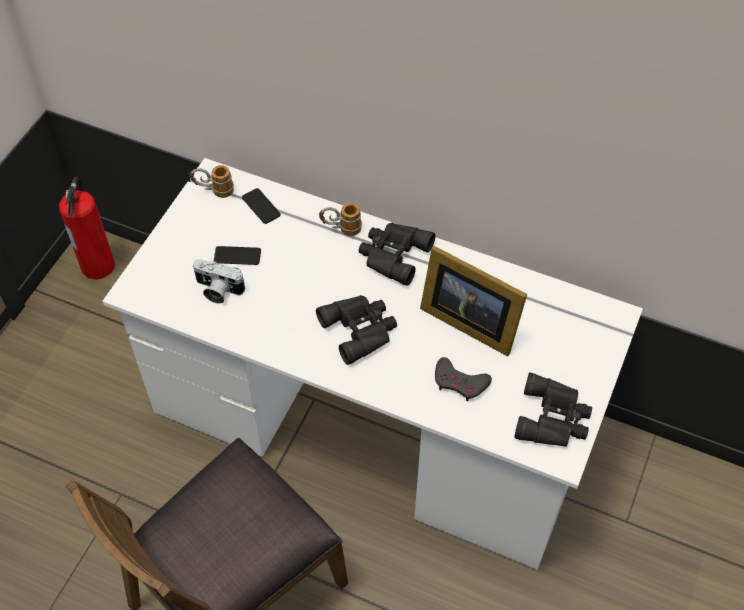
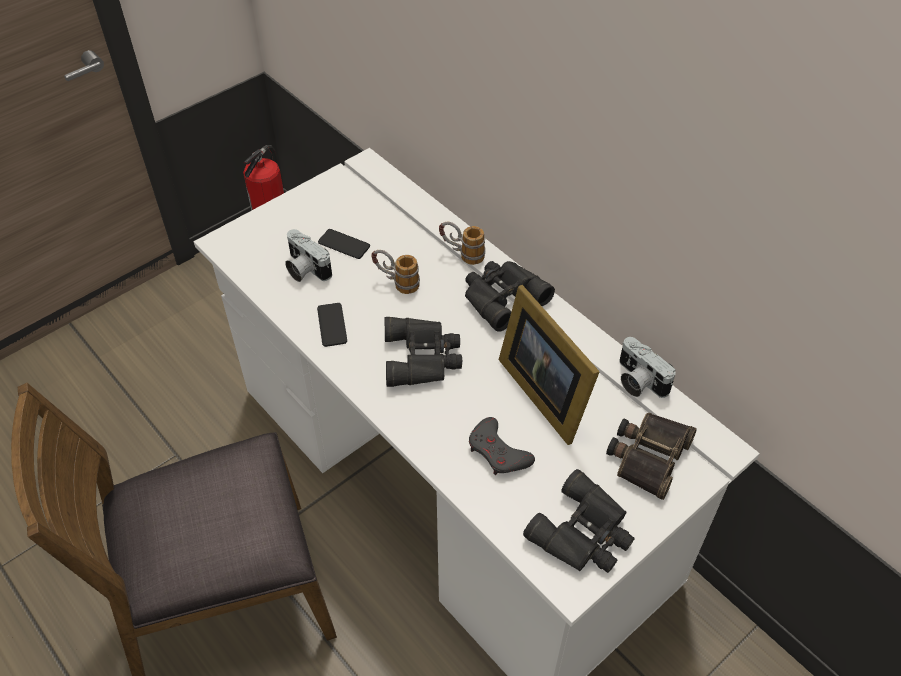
camera: 25 degrees right, 5 degrees down
mug [189,165,234,198] -> mug moved to [371,250,420,294]
phone [242,188,281,224] -> phone moved to [317,303,347,347]
none -> binoculars [606,413,697,500]
none -> camera [619,337,676,398]

